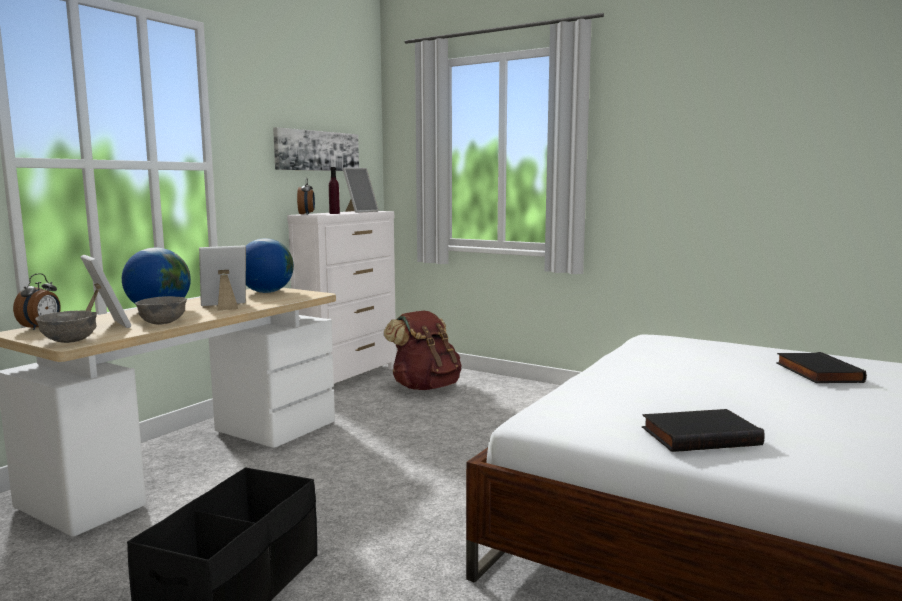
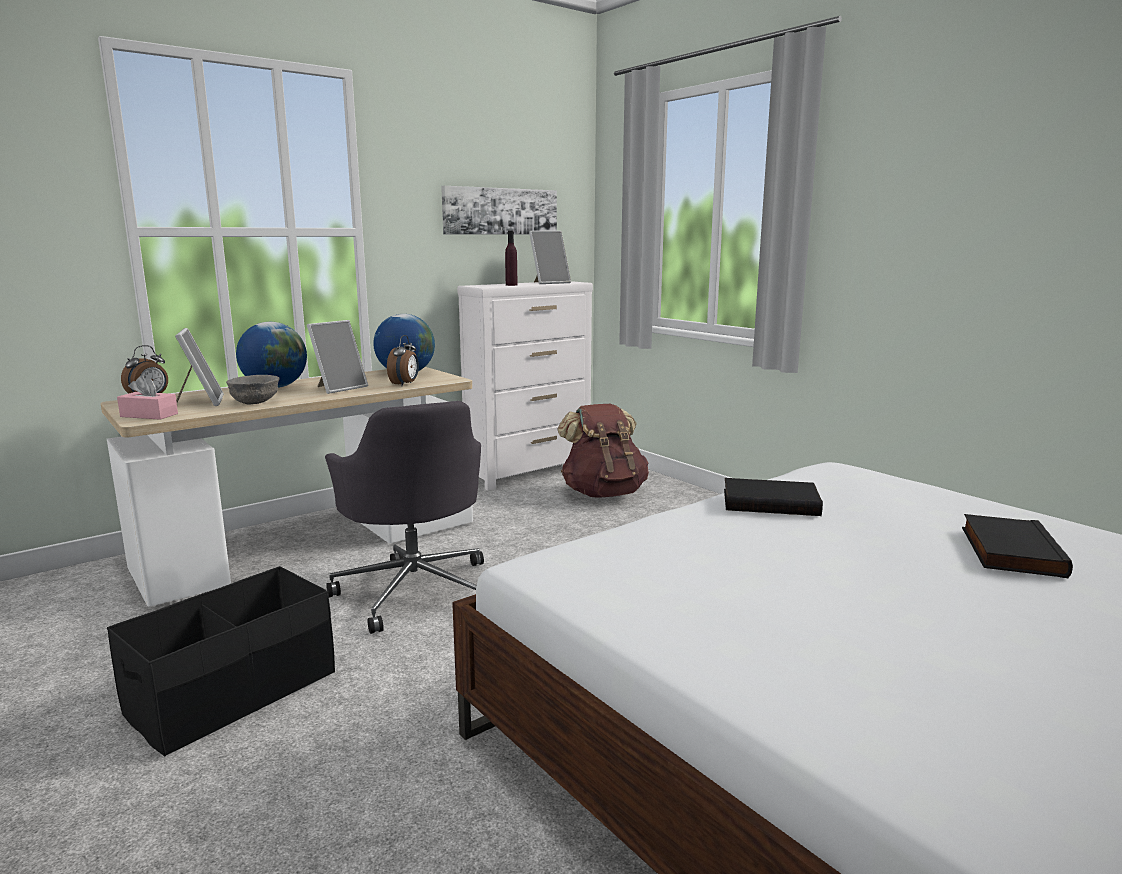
camera: 20 degrees right, 5 degrees up
grey bowl [35,310,97,343] -> pink tissue box [117,376,178,420]
picture frame [199,245,246,311] -> picture frame turned 135 degrees clockwise [307,320,368,394]
alarm clock [297,178,315,214] -> alarm clock moved to [387,335,419,386]
black book [642,409,765,452] -> black book moved to [724,478,823,516]
none -> grey office chair [325,401,484,634]

